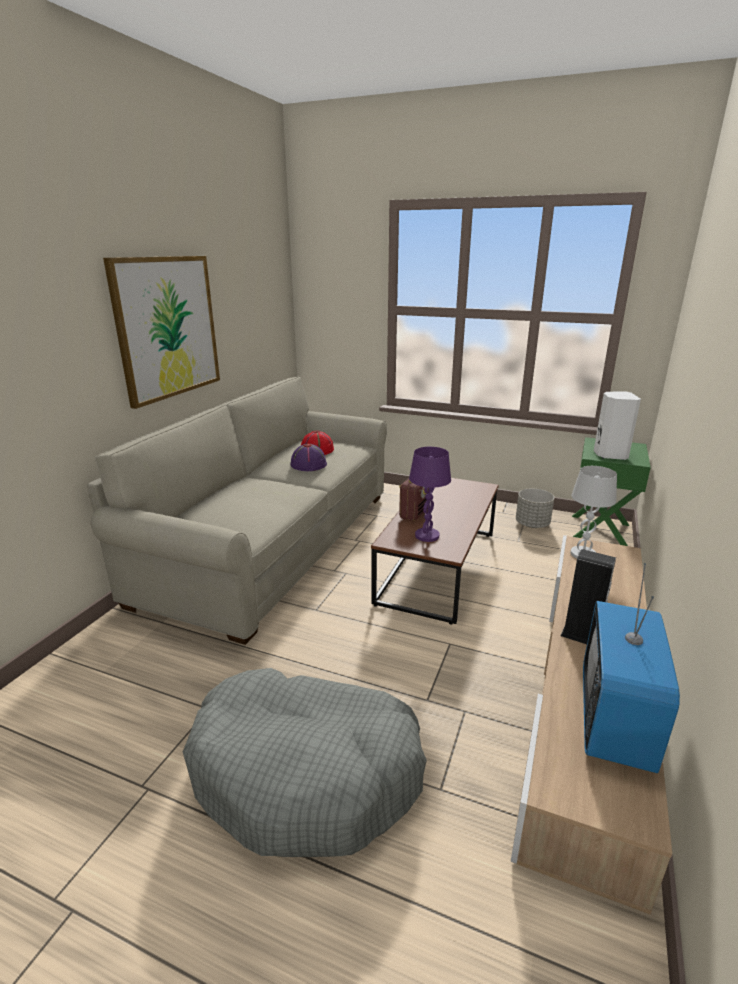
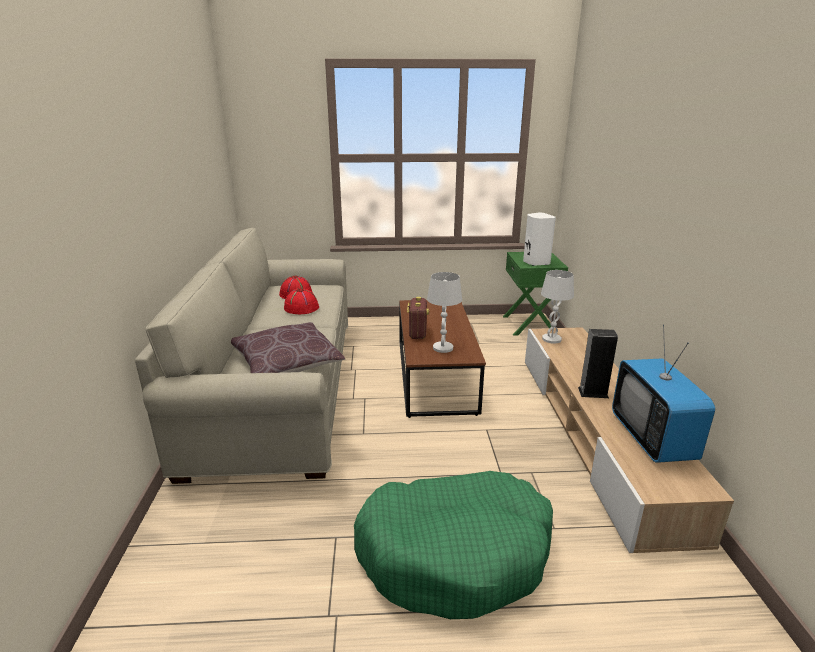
camera: 25 degrees left, 0 degrees up
picture [103,256,220,409] -> none
grey dog bed [183,668,427,857] -> green dog bed [354,471,553,619]
purple hat [291,444,327,471] -> red hat [284,288,319,314]
purple table lamp [409,447,451,542] -> white table lamp [427,272,462,353]
grey planter [516,489,554,528] -> none
none -> brown pillow [231,322,346,373]

